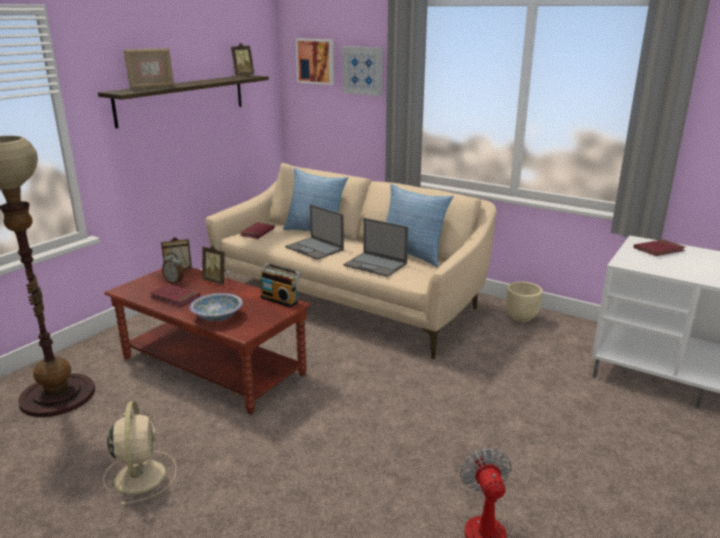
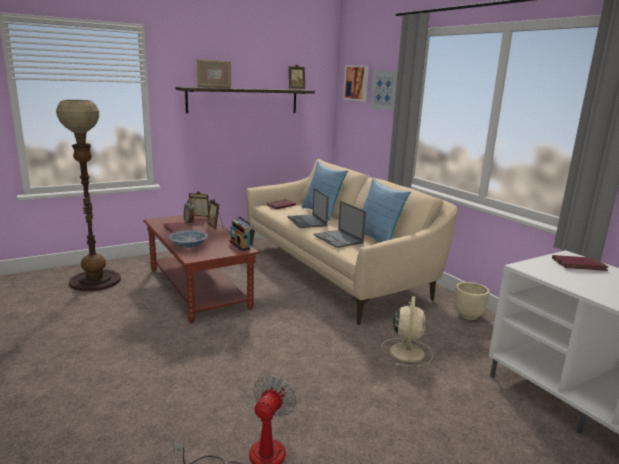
camera: 25 degrees right, 5 degrees down
beige fan [103,401,177,506] -> beige fan moved to [382,296,433,366]

